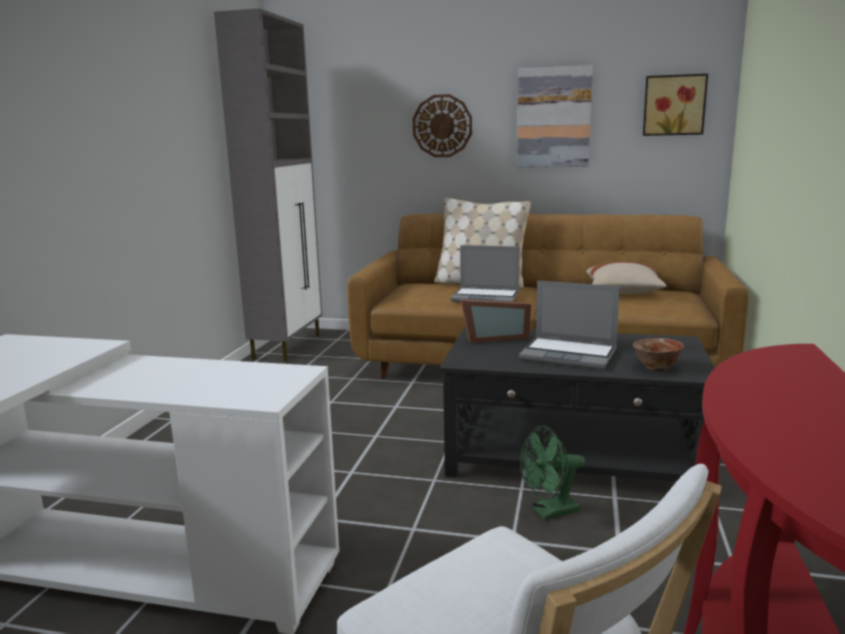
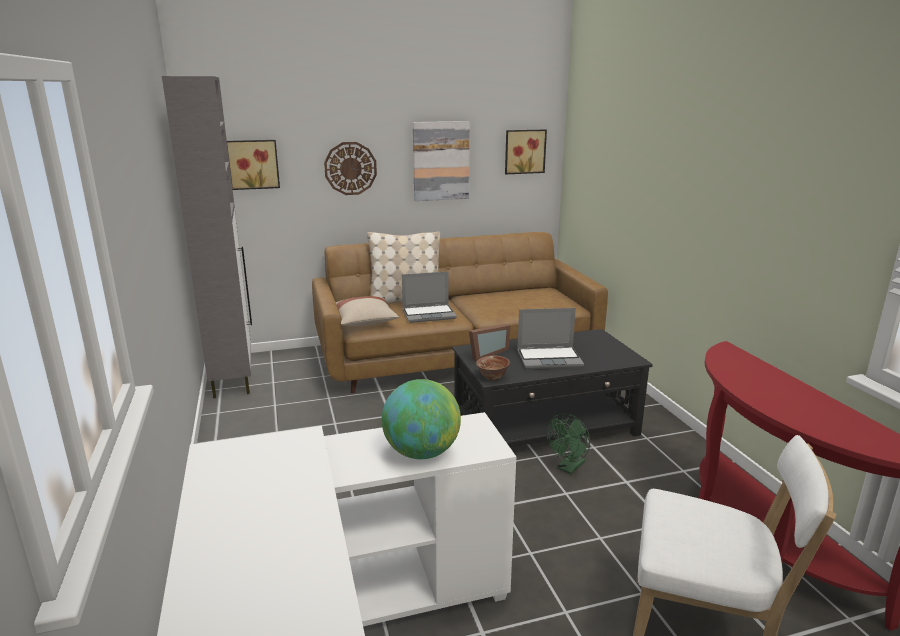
camera: 30 degrees left, 5 degrees up
beige pillow [586,262,667,294] -> beige pillow moved to [336,296,399,326]
bowl [633,338,684,371] -> bowl moved to [476,356,510,381]
none -> picture [227,140,280,190]
none -> globe [382,379,461,459]

